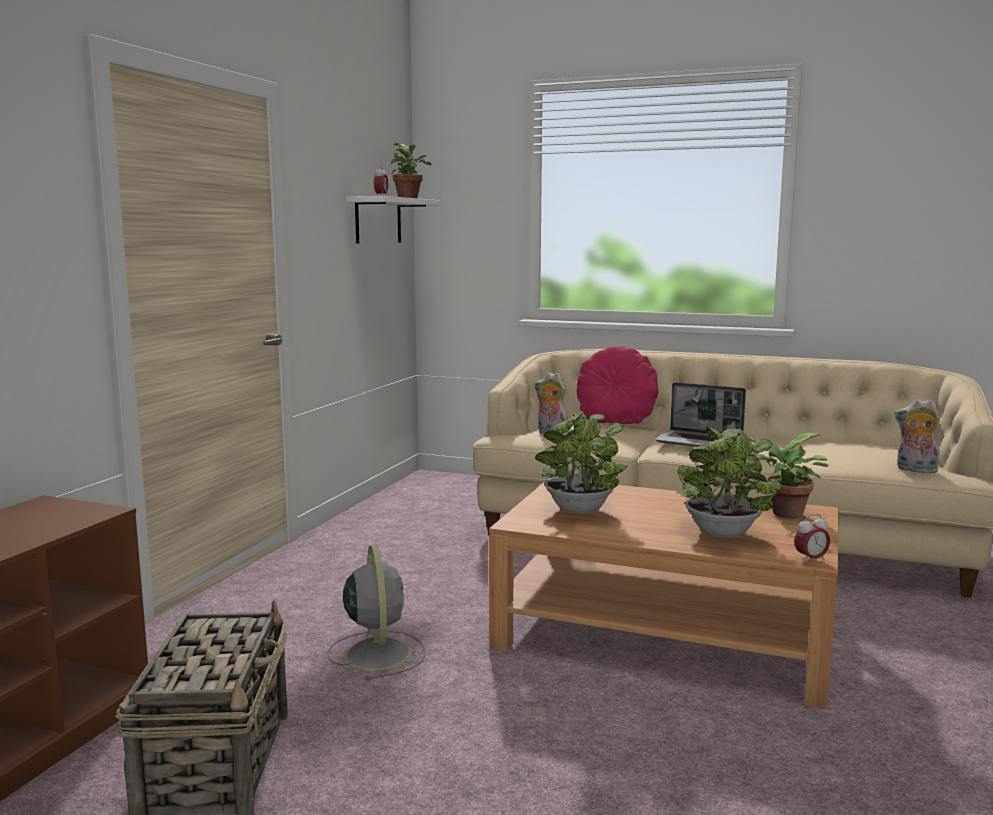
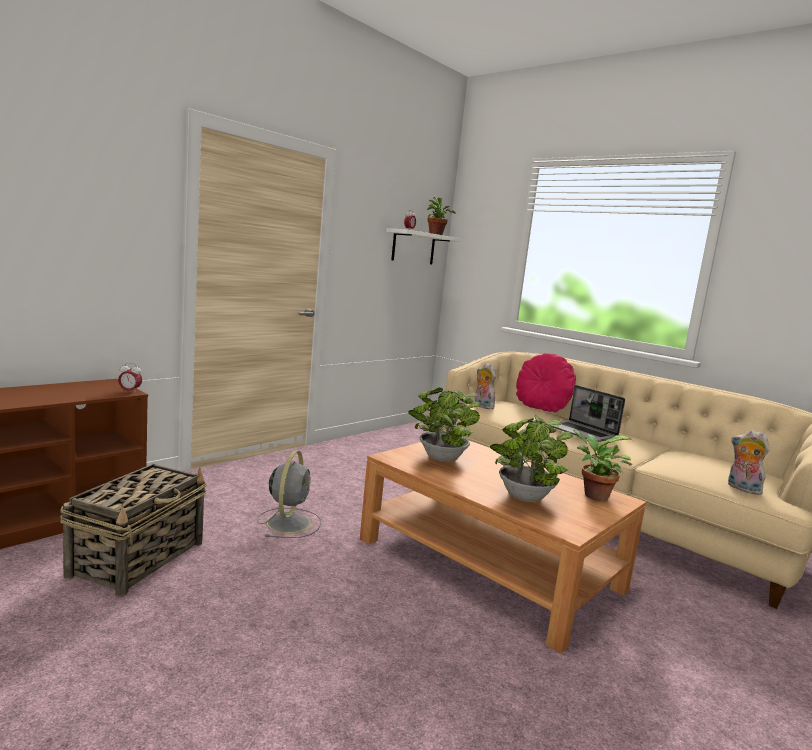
camera: 20 degrees right, 0 degrees up
alarm clock [794,514,830,563] -> alarm clock moved to [118,363,142,393]

